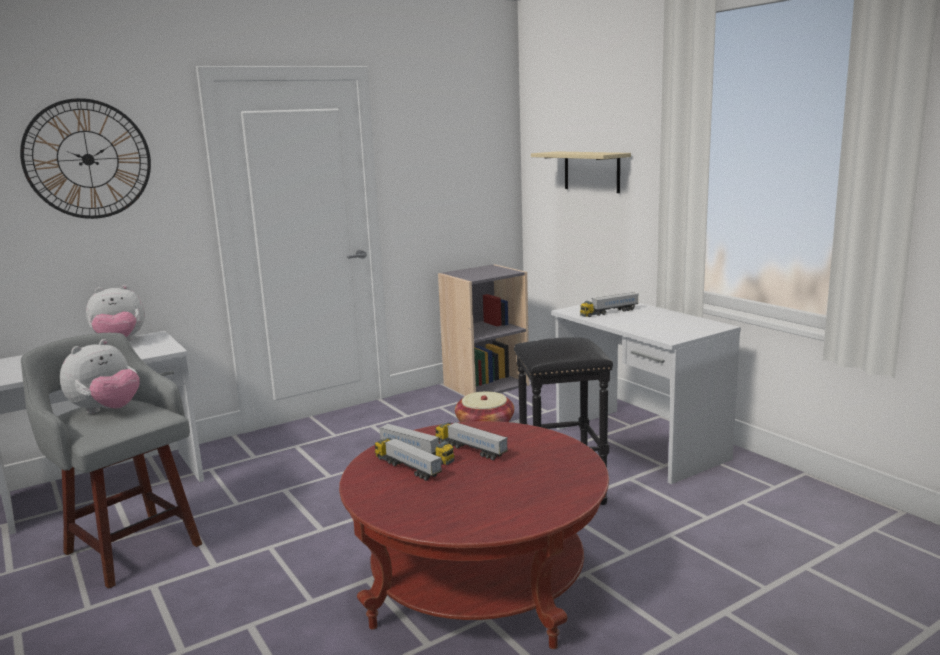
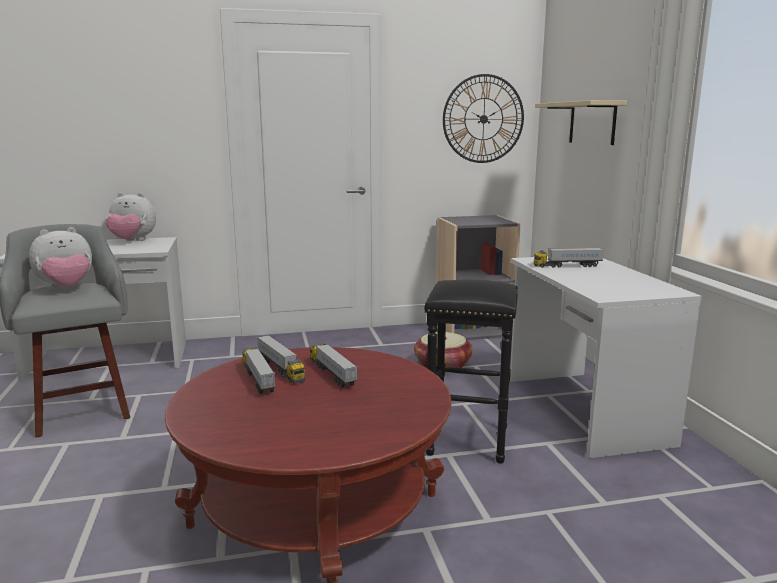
camera: 20 degrees right, 0 degrees up
wall clock [20,98,151,219] -> wall clock moved to [443,74,524,163]

